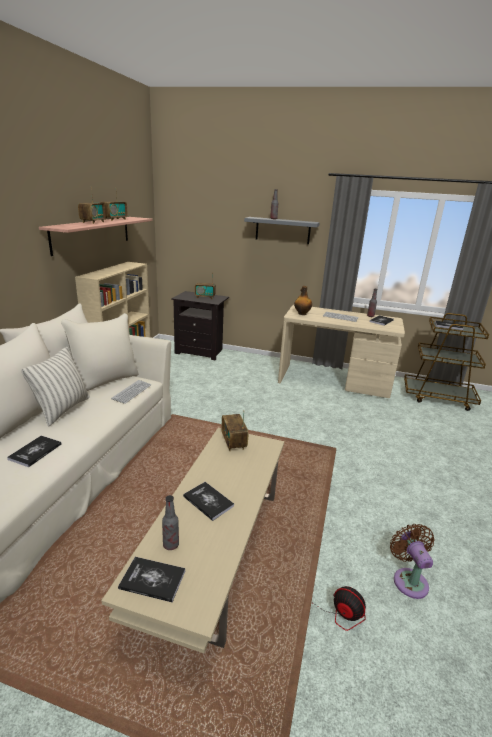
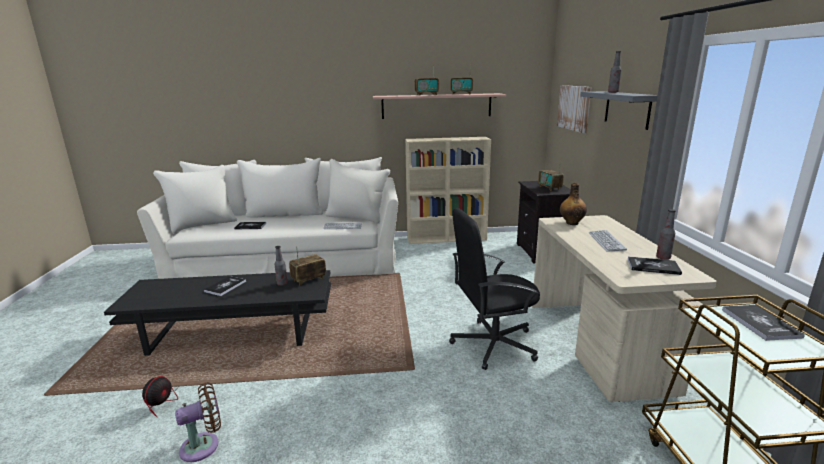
camera: 70 degrees right, 5 degrees down
pillow [21,347,90,427] -> none
beige coffee table [101,428,284,653] -> black coffee table [104,270,331,356]
book [118,557,185,602] -> none
bottle [162,495,179,550] -> bottle moved to [274,246,288,286]
none -> black office chair [449,208,540,370]
none -> picture [557,85,592,133]

